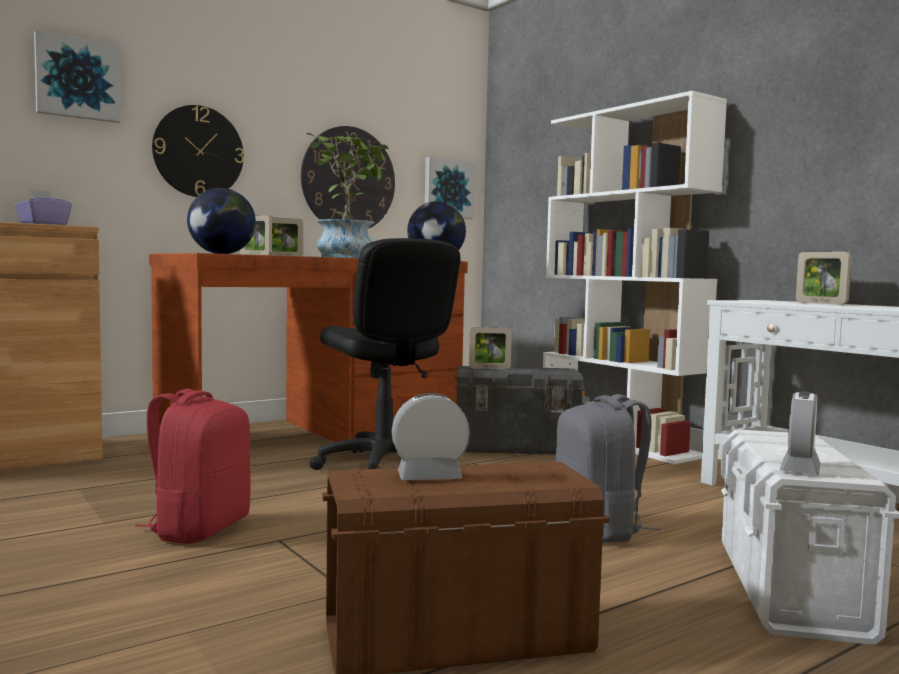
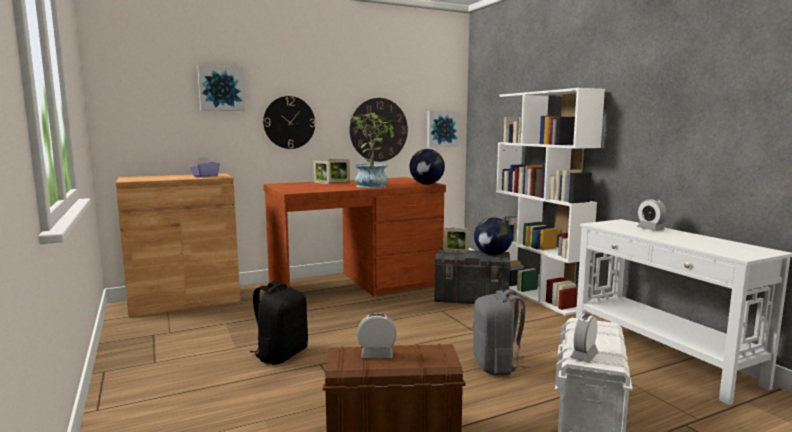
camera: 10 degrees right, 5 degrees up
red backpack [135,389,250,544] -> black backpack [250,281,308,365]
globe [187,188,256,254] -> globe moved to [474,217,513,255]
black office chair [310,238,461,470] -> none
picture frame [796,252,852,305] -> alarm clock [637,199,667,231]

